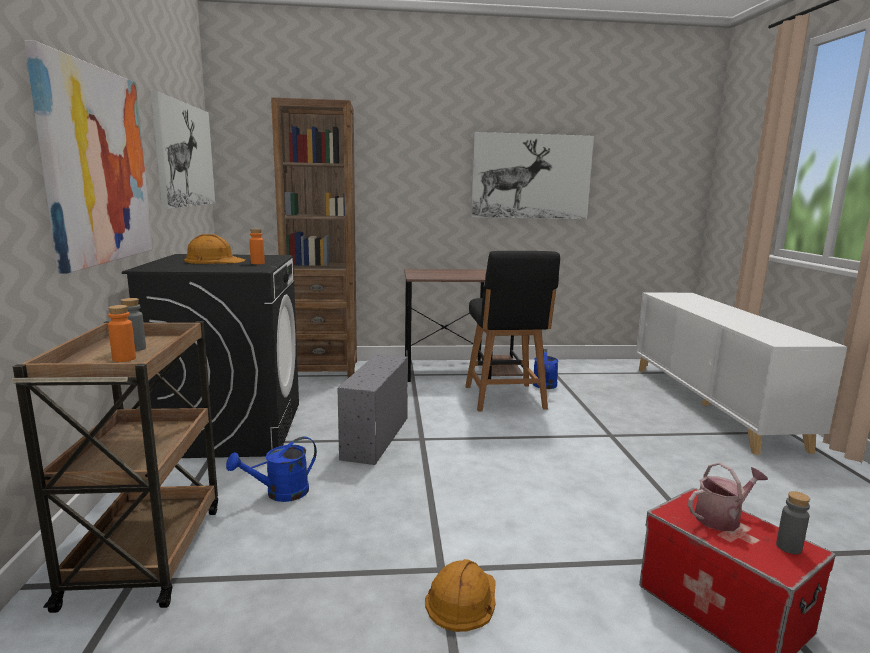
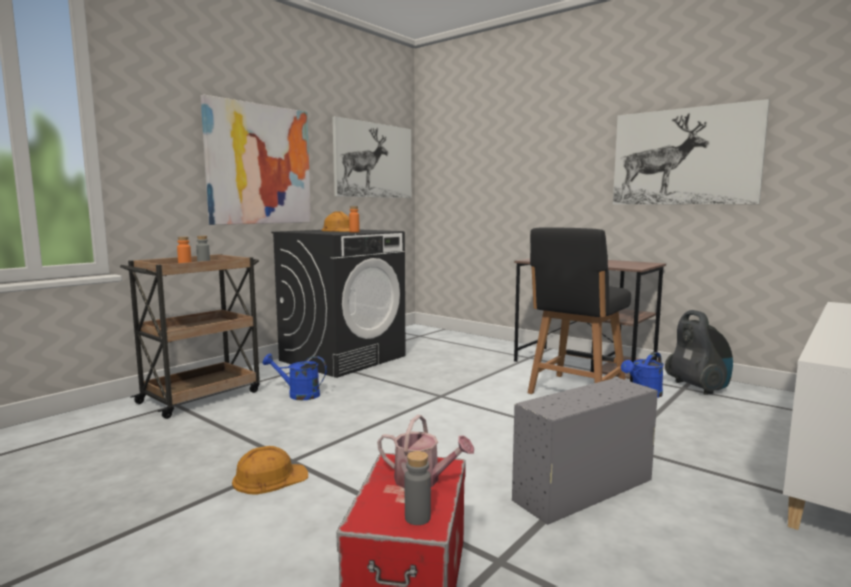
camera: 45 degrees right, 5 degrees down
brown bookcase [271,97,357,378] -> none
grey storage box [337,354,408,465] -> grey storage box moved to [512,378,658,525]
none -> vacuum cleaner [665,310,733,395]

